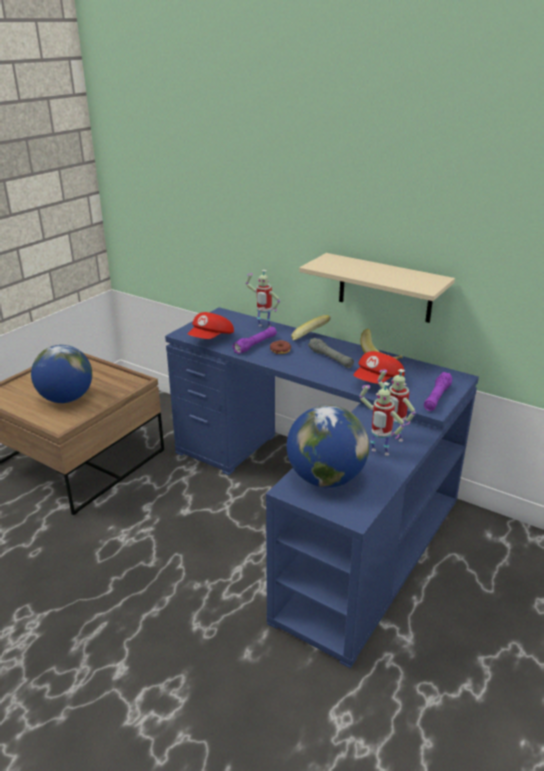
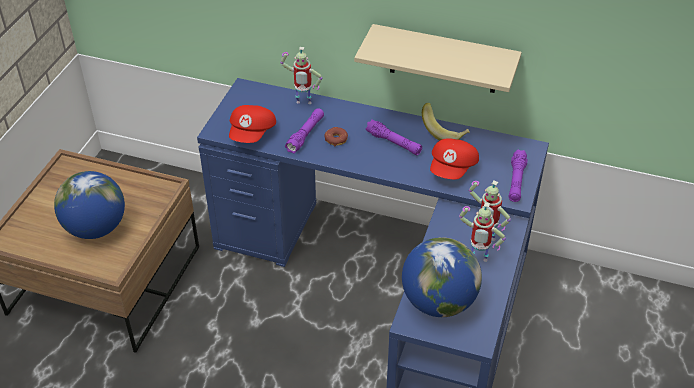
camera: 15 degrees left, 15 degrees up
banana [291,315,331,340] -> none
grey flashlight [308,338,354,368] -> purple flashlight [365,119,422,155]

